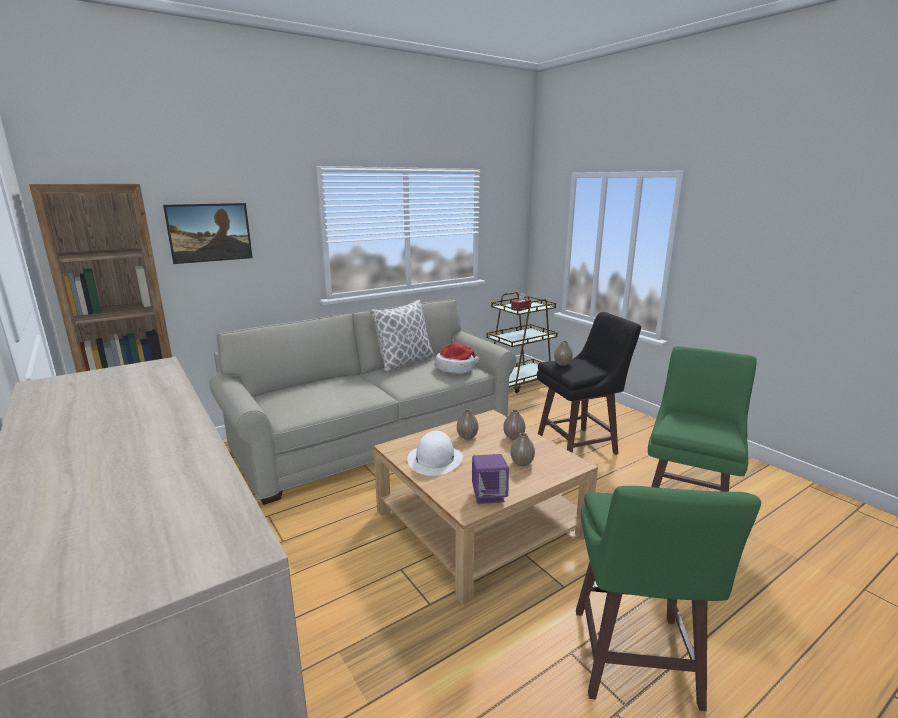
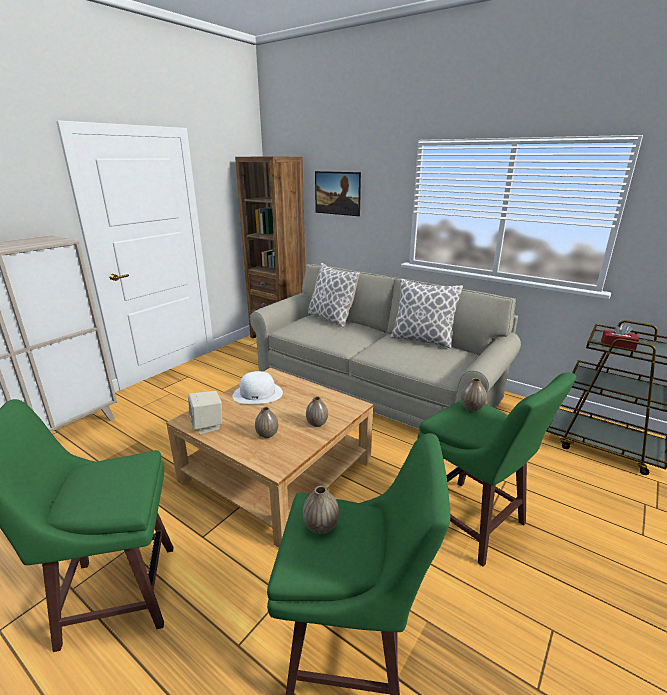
camera: 70 degrees right, 5 degrees up
hat [435,343,480,374] -> none
vase [457,409,478,440] -> vase moved to [303,486,339,534]
purple speaker [472,454,509,504] -> beige speaker [188,391,222,435]
black stool [537,312,641,455] -> green stool [417,373,576,567]
none -> pillow [308,263,360,328]

